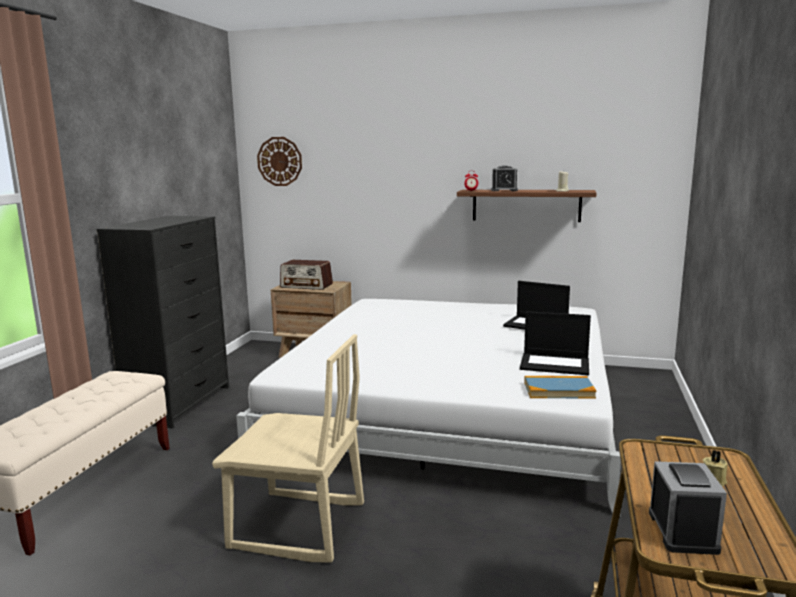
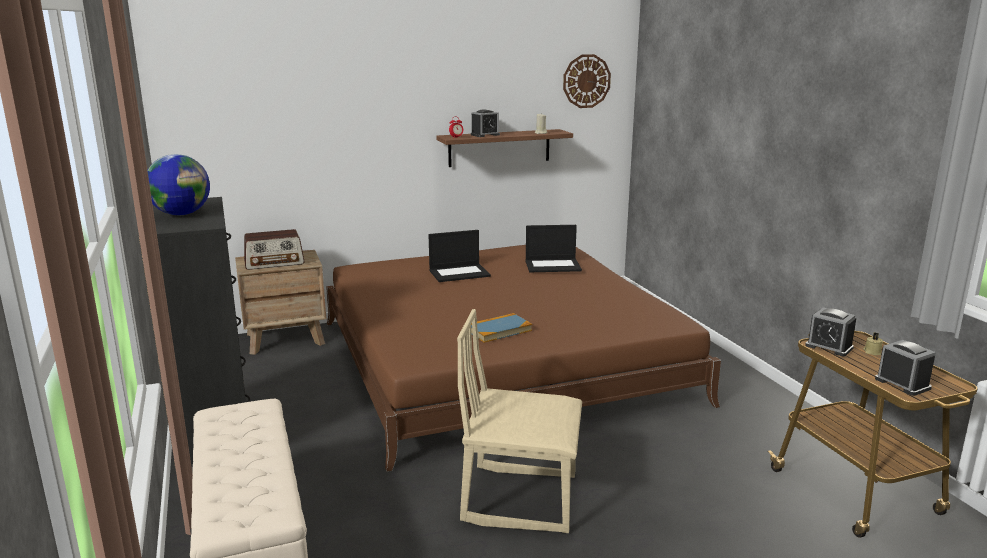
camera: 35 degrees left, 5 degrees up
beige chair [212,334,364,563] -> beige chair turned 150 degrees counterclockwise [457,309,582,533]
white bed [236,299,621,517] -> brown bed [326,245,721,472]
wall clock [257,137,302,186] -> wall clock moved to [563,54,611,108]
laptop [520,311,591,375] -> laptop moved to [429,230,491,282]
book [524,376,596,399] -> book moved to [471,313,532,343]
none -> globe [147,154,210,215]
none -> alarm clock [805,307,856,357]

